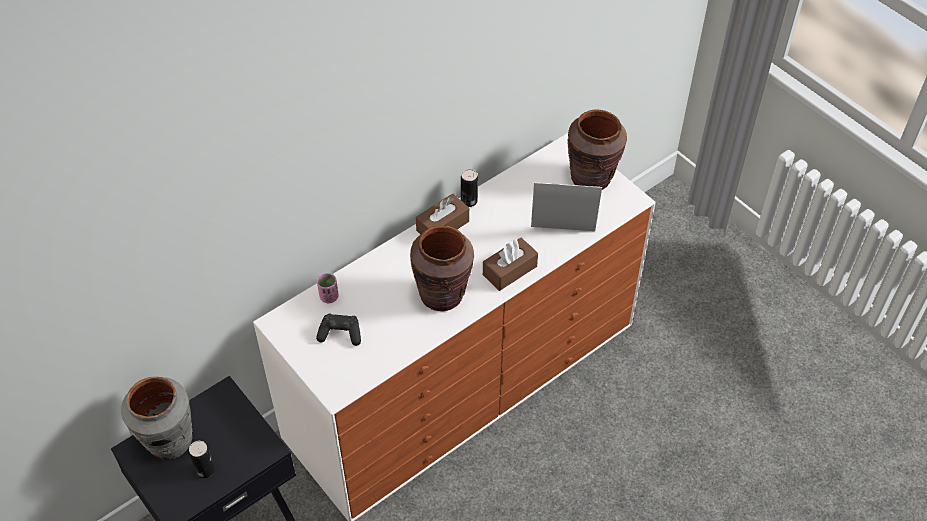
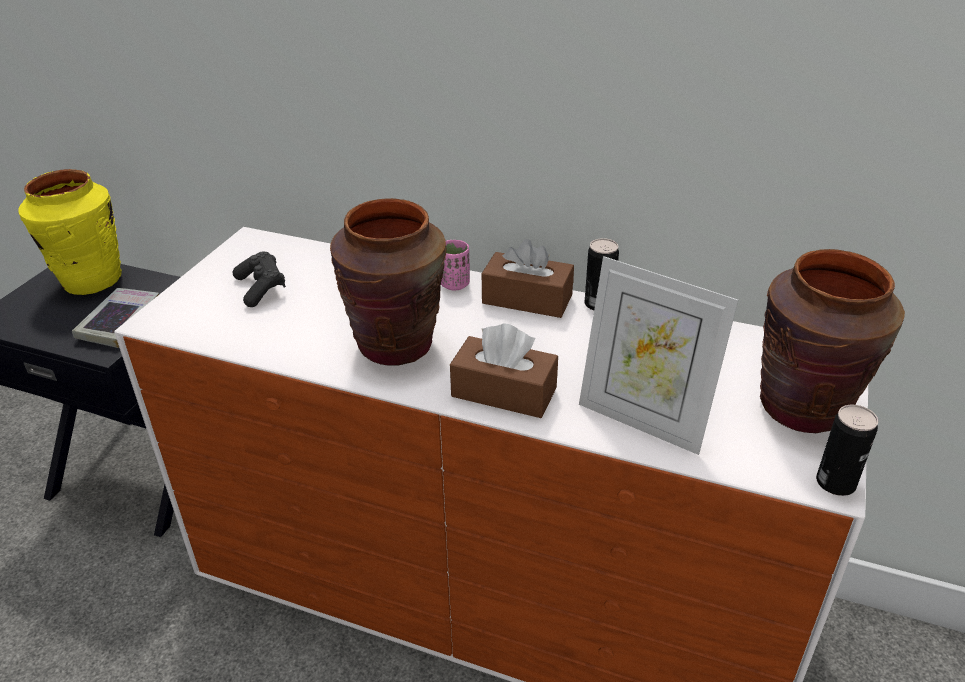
camera: 60 degrees right, 15 degrees down
grey vase [121,377,192,460] -> yellow vase [18,169,122,295]
can [189,441,215,478] -> can moved to [816,405,878,496]
pink cup [317,273,339,303] -> pink cup moved to [441,240,470,291]
picture frame [531,182,602,231] -> picture frame turned 150 degrees clockwise [579,256,738,455]
none -> book [72,288,159,348]

